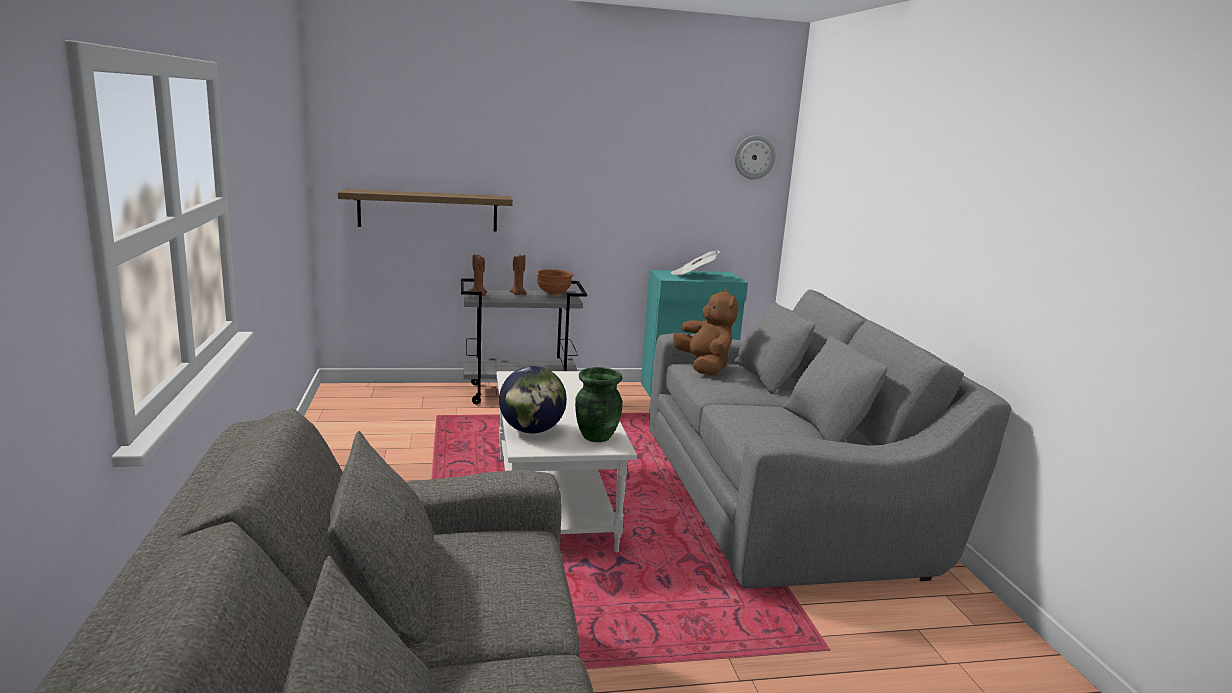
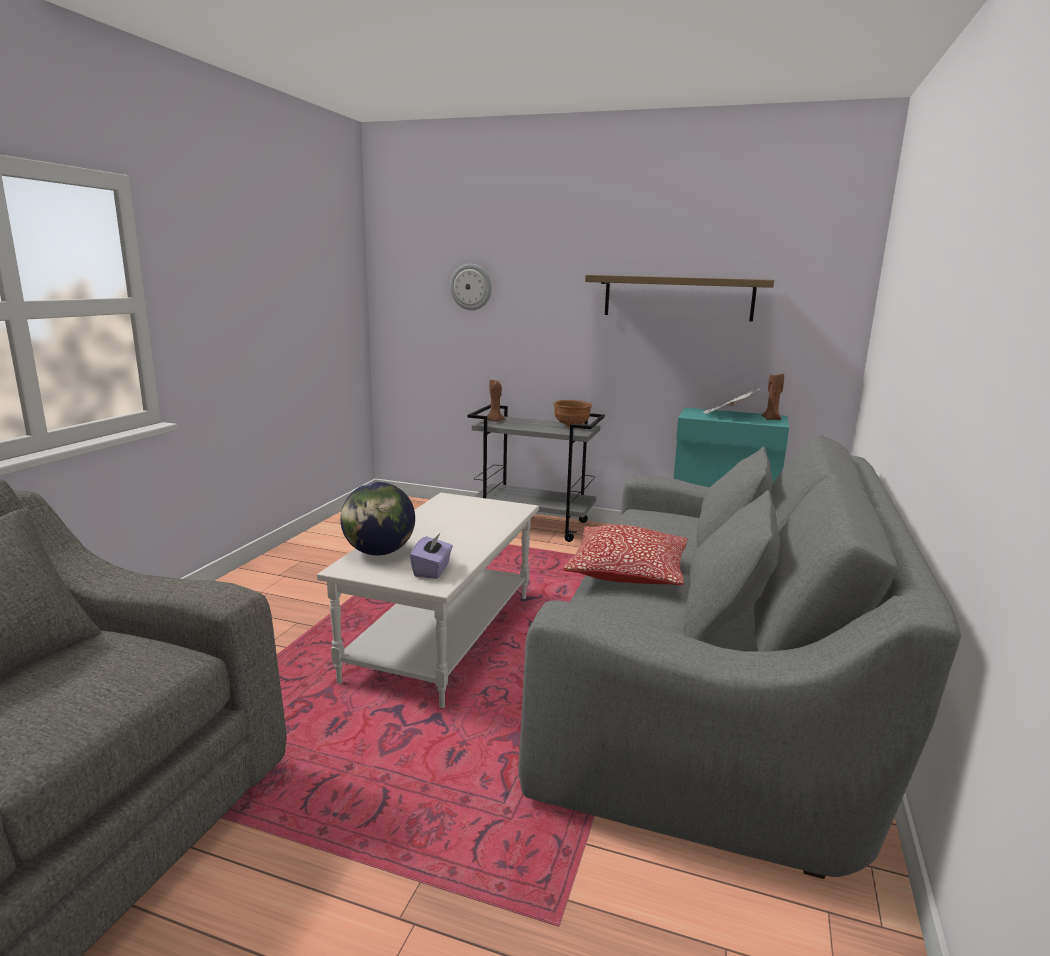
camera: 30 degrees right, 0 degrees up
shelf [338,189,513,232] -> shelf moved to [585,275,774,322]
brown candle [510,255,527,295] -> brown candle moved to [761,374,784,420]
green vase [575,367,623,442] -> purple tissue box [410,532,453,579]
brown plush toy [673,289,738,376] -> none
wall clock [735,135,776,179] -> wall clock moved to [450,264,492,310]
none -> pillow [563,524,688,585]

